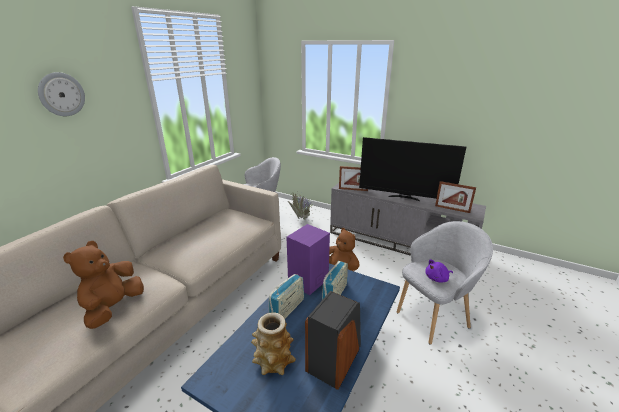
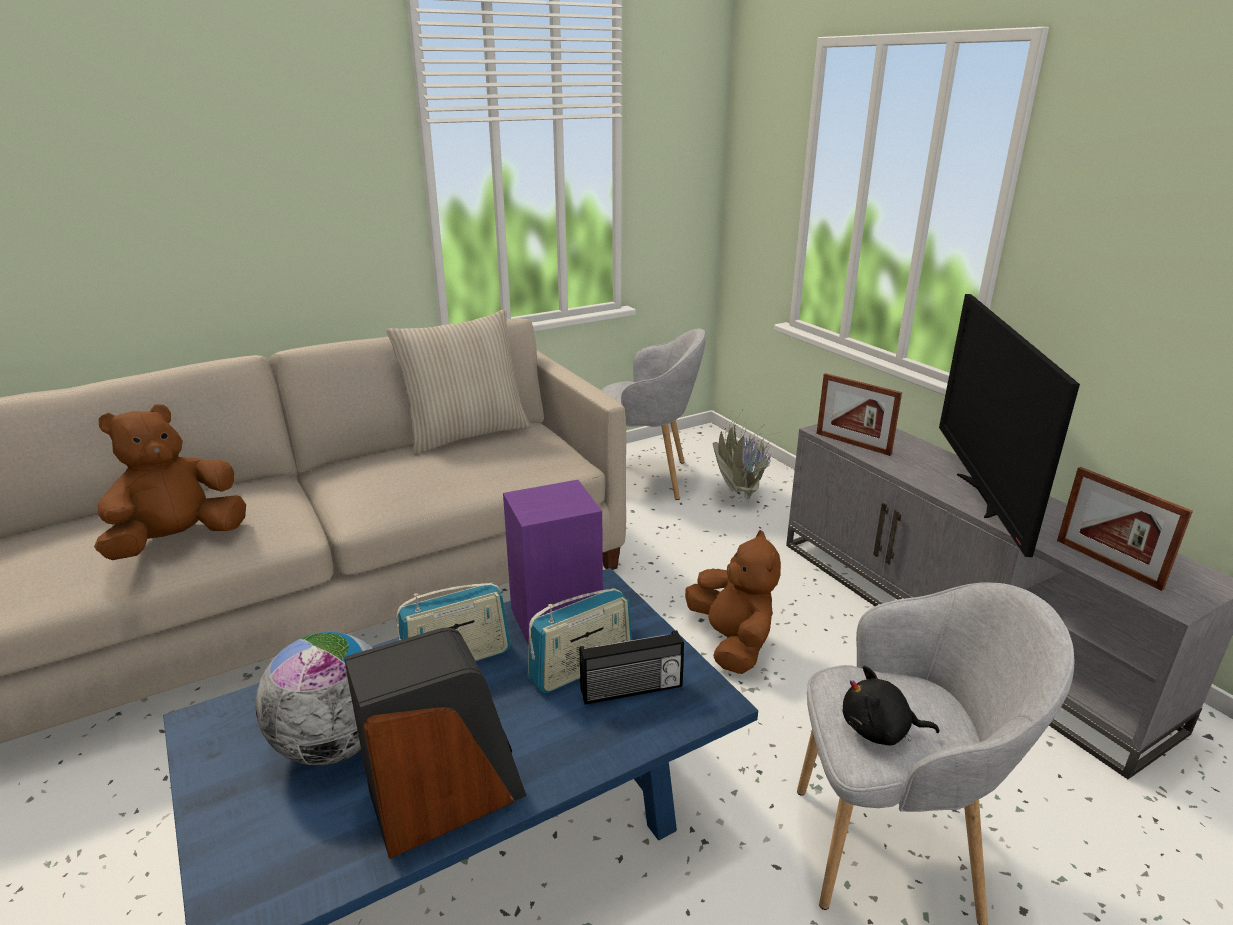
camera: 30 degrees right, 0 degrees up
wall clock [38,72,85,116] -> none
vase [251,312,296,375] -> globe [256,632,372,765]
television [359,137,466,201] -> television turned 45 degrees clockwise [939,294,1080,557]
purple plush toy [425,259,453,283] -> black plush toy [842,666,940,746]
none -> beige pillow [386,309,531,455]
none -> radio [580,630,684,705]

